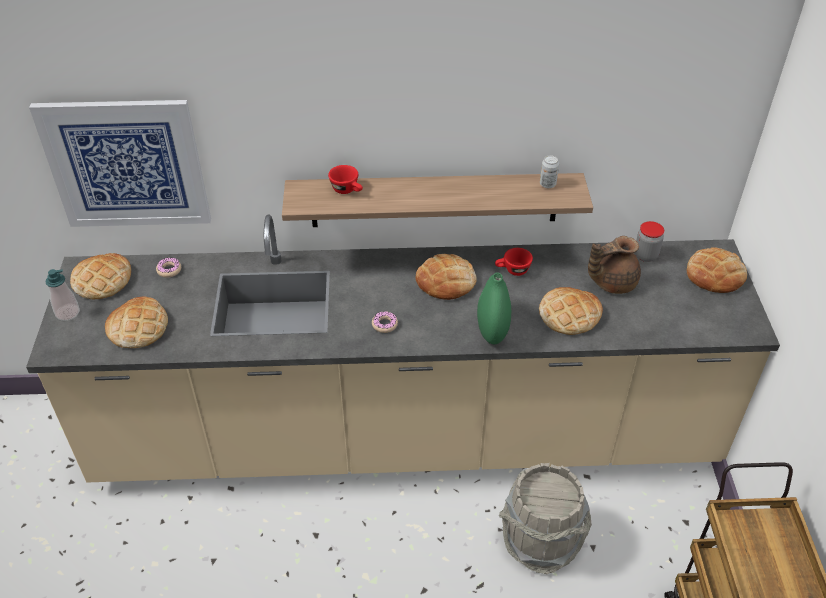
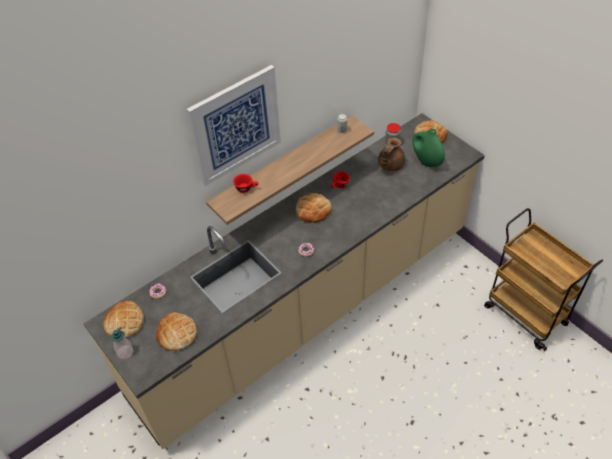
camera: 35 degrees left, 5 degrees up
picture [29,100,211,227] -> picture moved to [187,65,281,186]
green vase [477,272,511,344] -> green vase moved to [412,128,445,167]
grey bucket [499,463,592,575] -> none
bread [539,287,603,335] -> none

